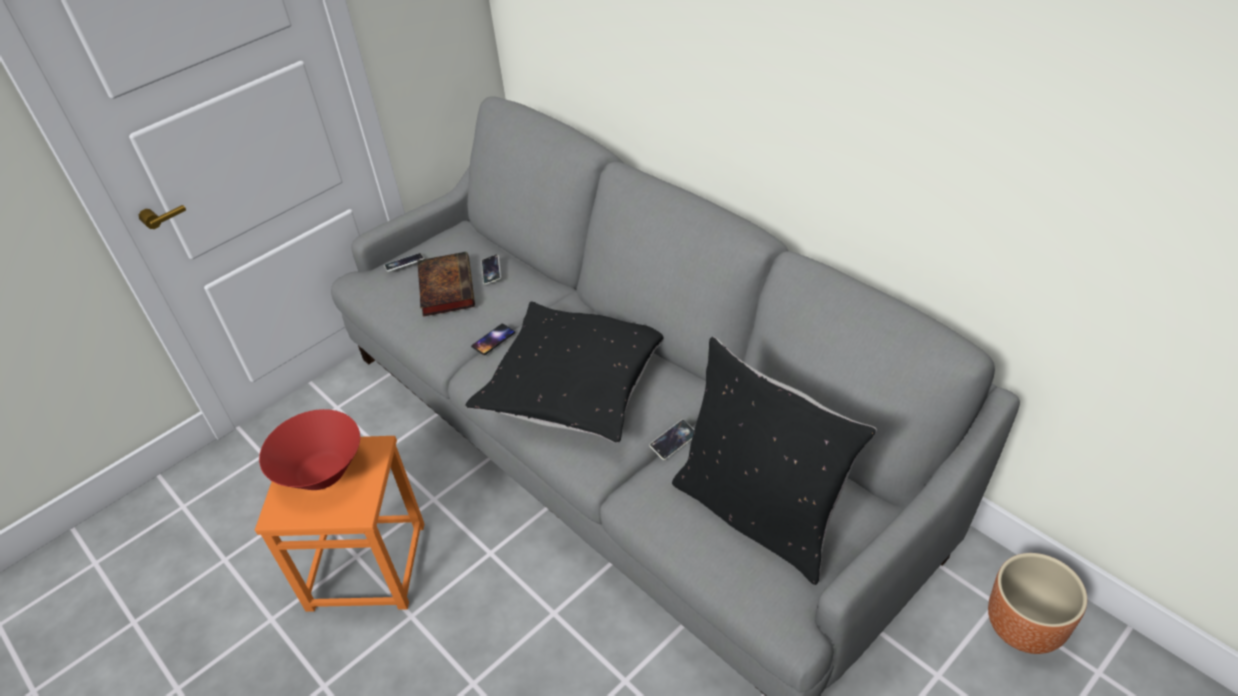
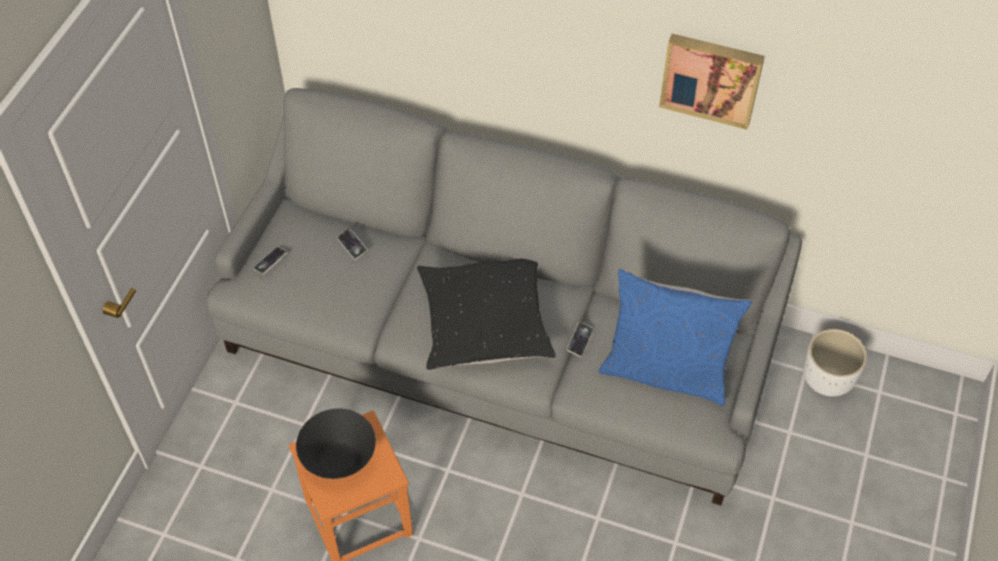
camera: 30 degrees left, 10 degrees up
red bowl [259,409,360,490] -> black bowl [296,409,376,479]
book [418,252,475,317] -> none
phone [471,324,515,355] -> none
black pillow [672,336,877,585] -> blue pillow [599,268,752,406]
brown planter [988,553,1087,654] -> white planter [803,329,867,397]
none -> picture [659,34,765,129]

